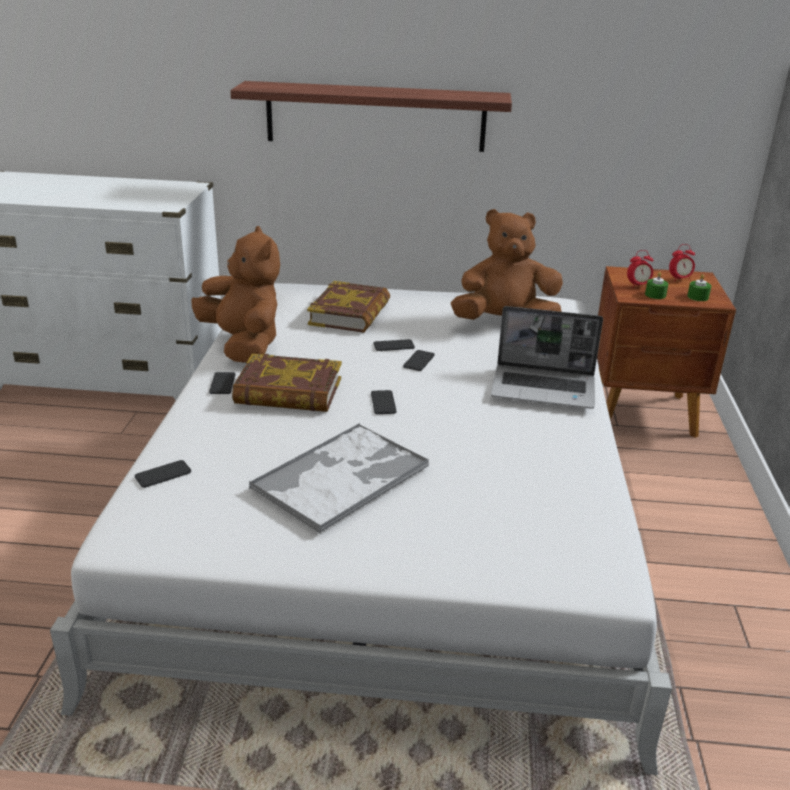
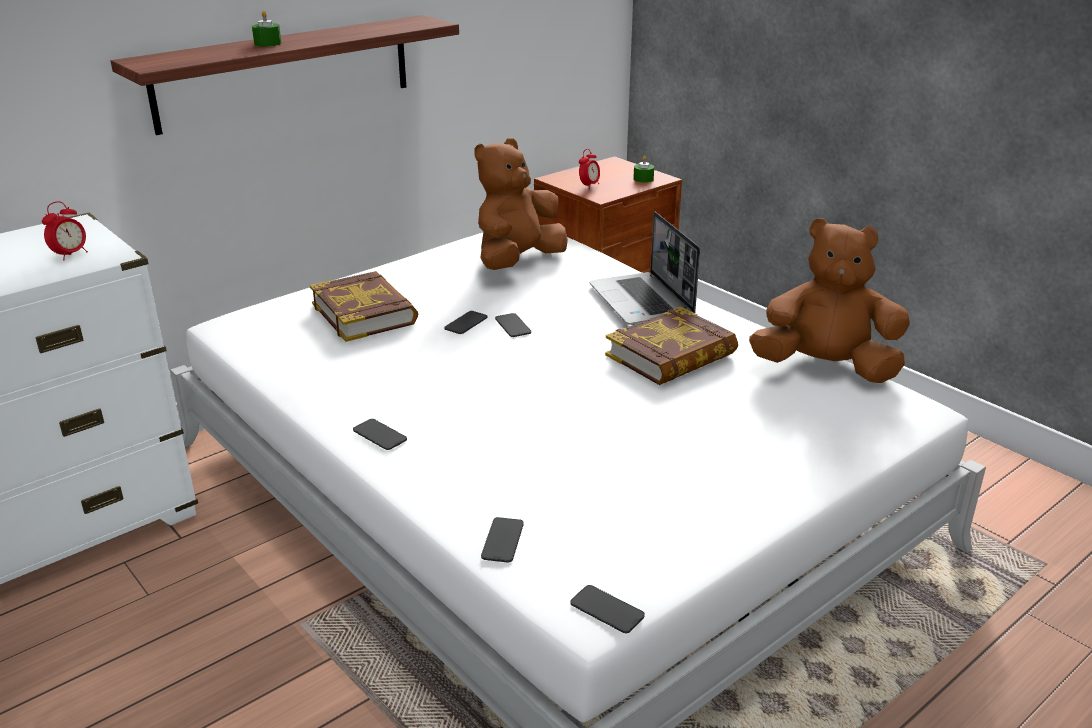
camera: 45 degrees left, 0 degrees up
brown plush toy [191,226,280,363] -> brown plush toy moved to [749,218,910,383]
book [232,354,342,412] -> book moved to [605,307,738,385]
tray [249,423,430,534] -> none
phone [371,390,396,414] -> phone moved to [570,585,645,633]
laptop [491,306,603,409] -> laptop turned 105 degrees clockwise [589,212,700,325]
green candle [645,272,669,299] -> green candle moved to [252,10,281,47]
alarm clock [669,244,695,281] -> alarm clock moved to [42,201,88,261]

